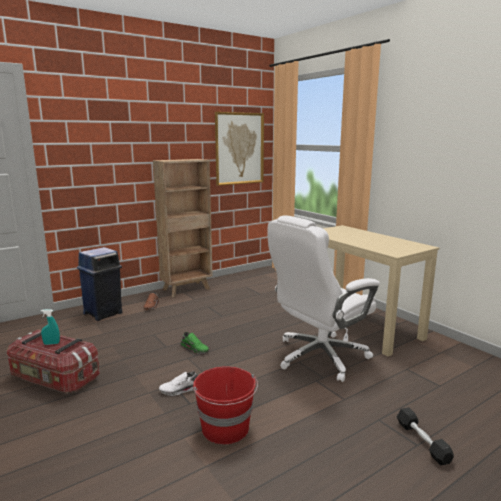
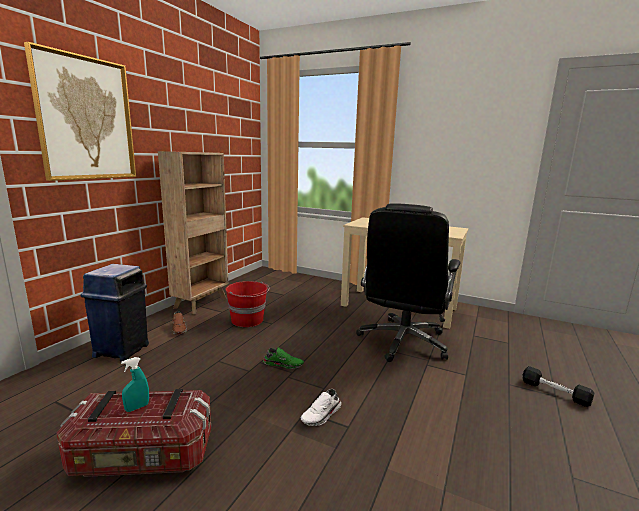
camera: 30 degrees left, 0 degrees up
red bucket [193,366,258,444] -> red bucket moved to [226,281,269,327]
picture [215,112,264,186] -> picture moved to [24,42,136,181]
white office chair [268,215,380,382] -> black office chair [356,203,461,362]

